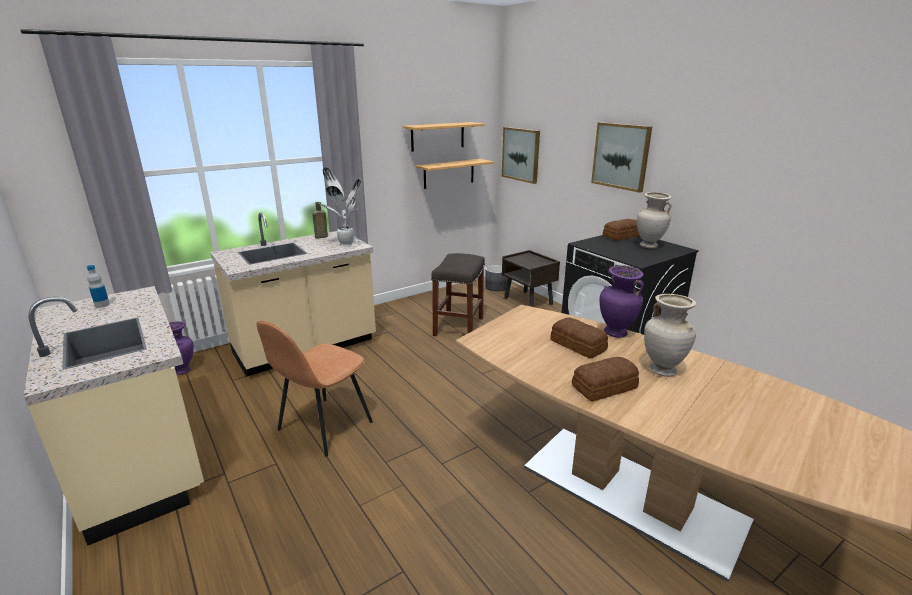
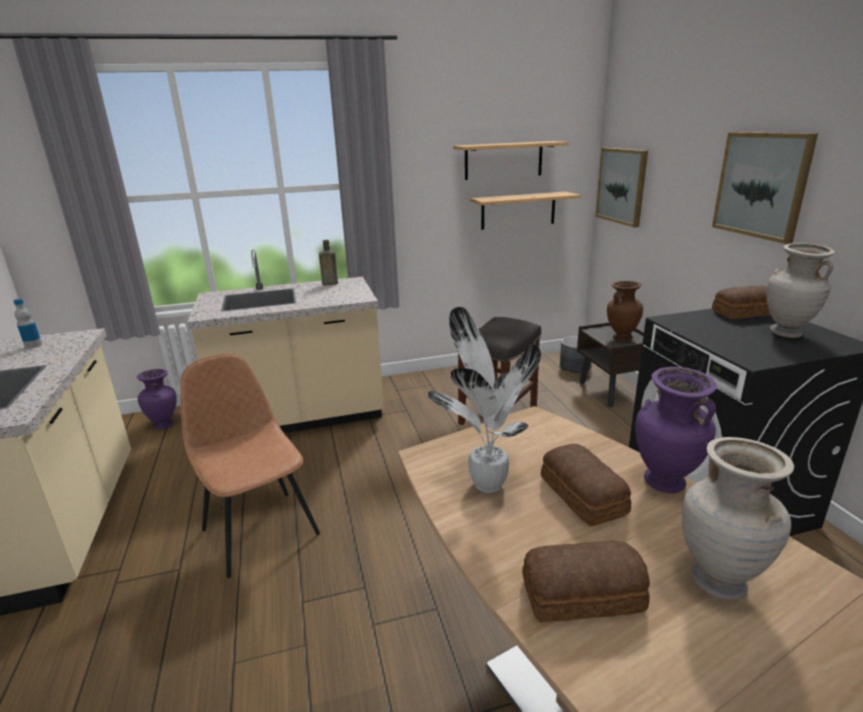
camera: 20 degrees right, 0 degrees up
brown chair [257,321,373,457] -> brown chair turned 90 degrees clockwise [180,353,320,578]
potted plant [317,167,361,245] -> potted plant moved to [428,307,541,493]
none -> brown vase [607,281,643,341]

